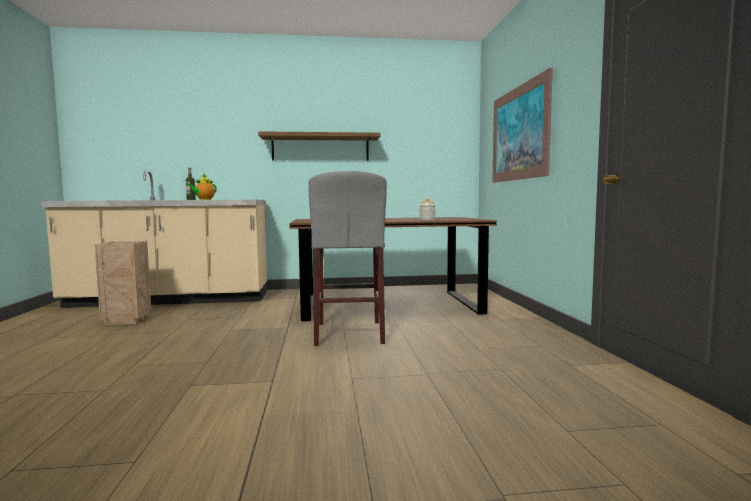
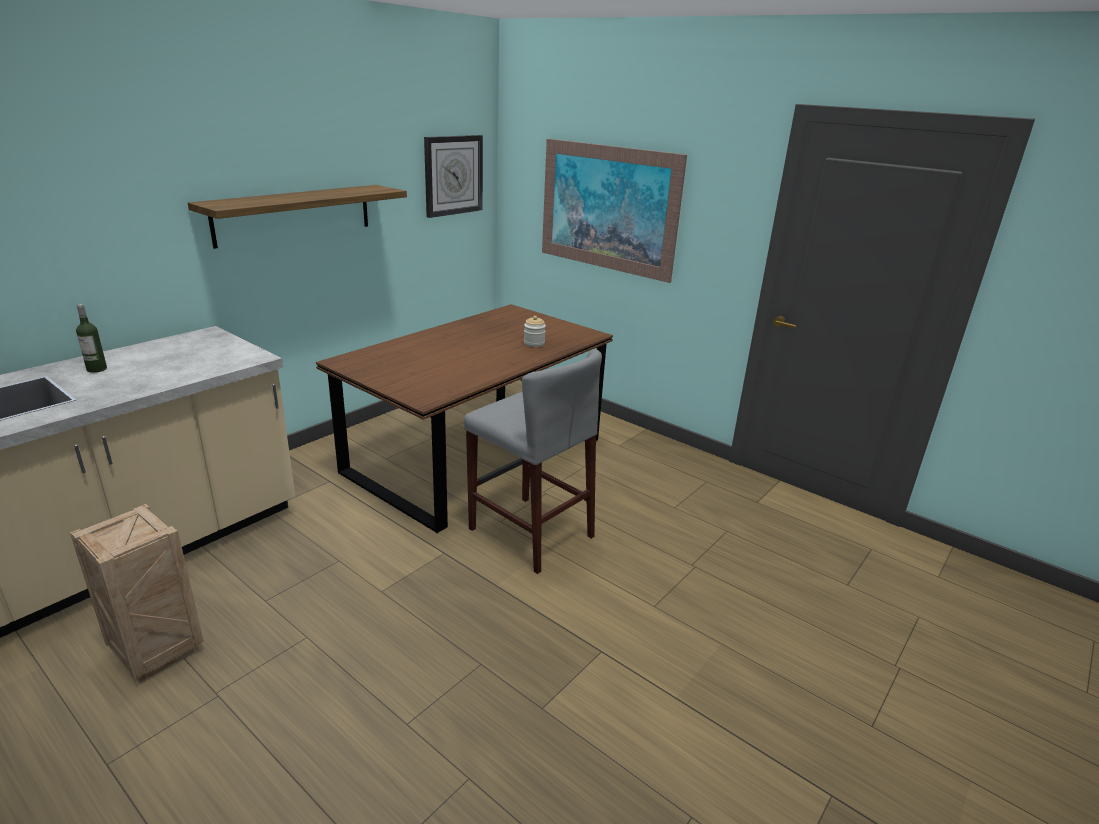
camera: 45 degrees left, 20 degrees up
teapot [186,173,217,200] -> none
none -> wall clock [424,135,483,218]

